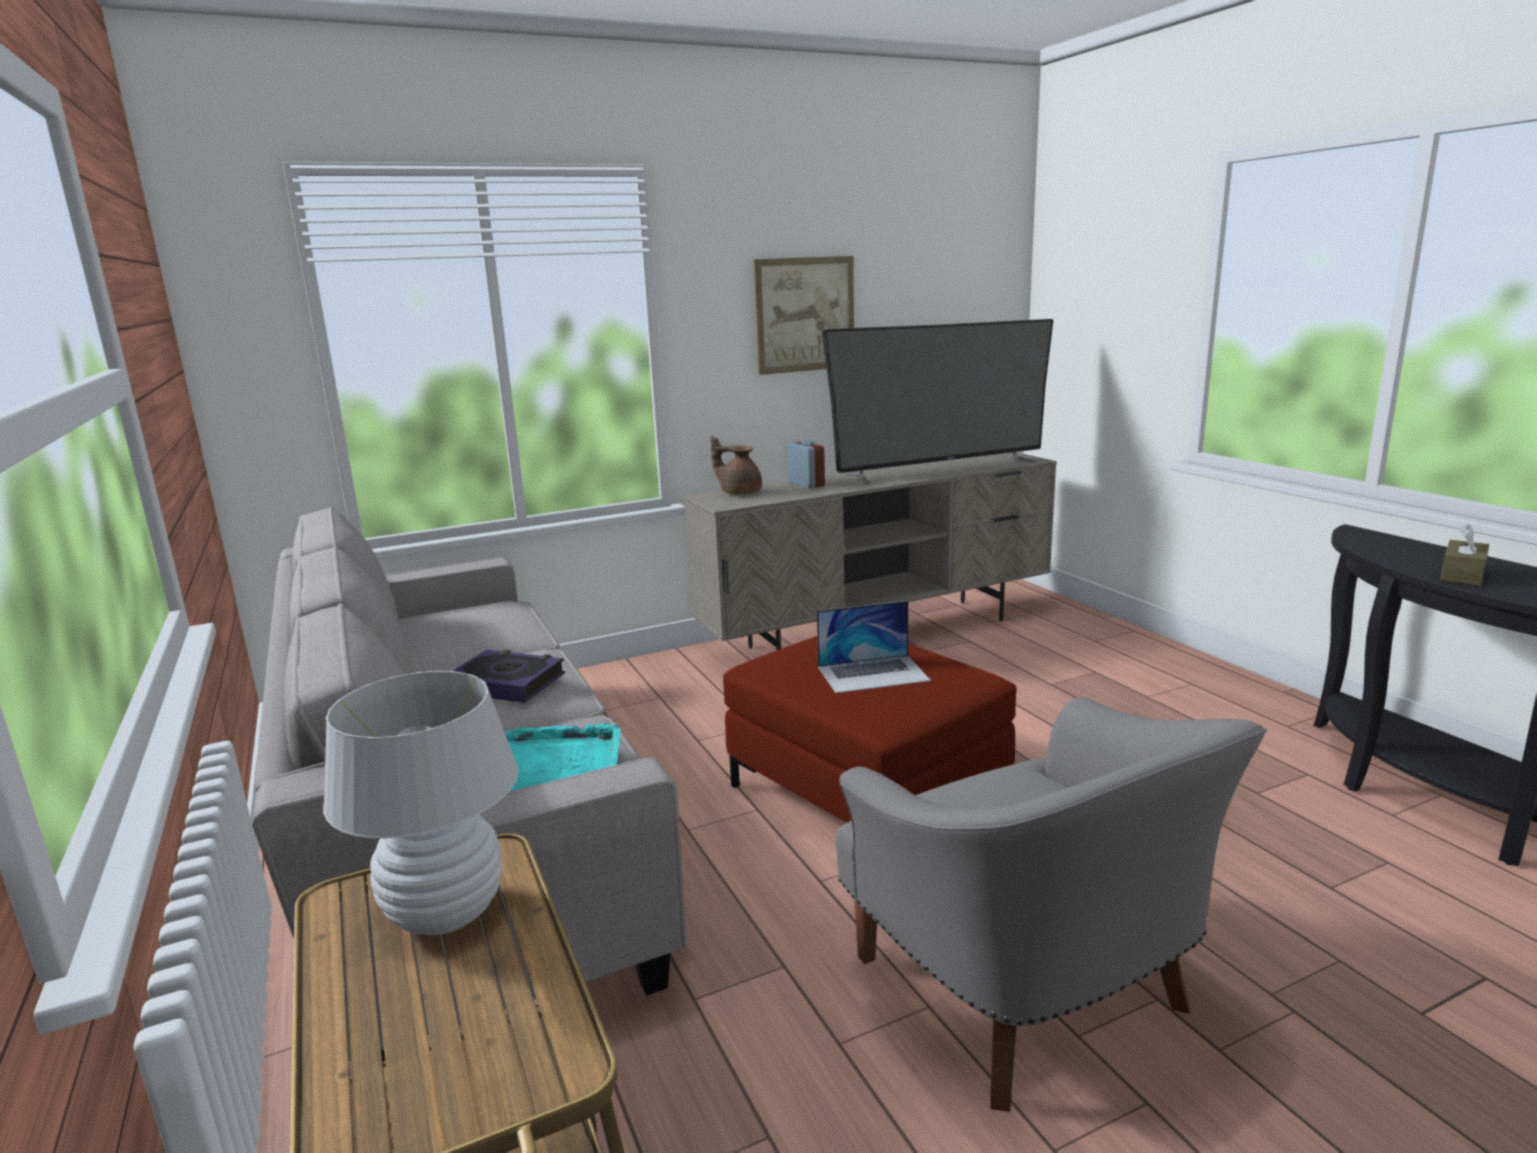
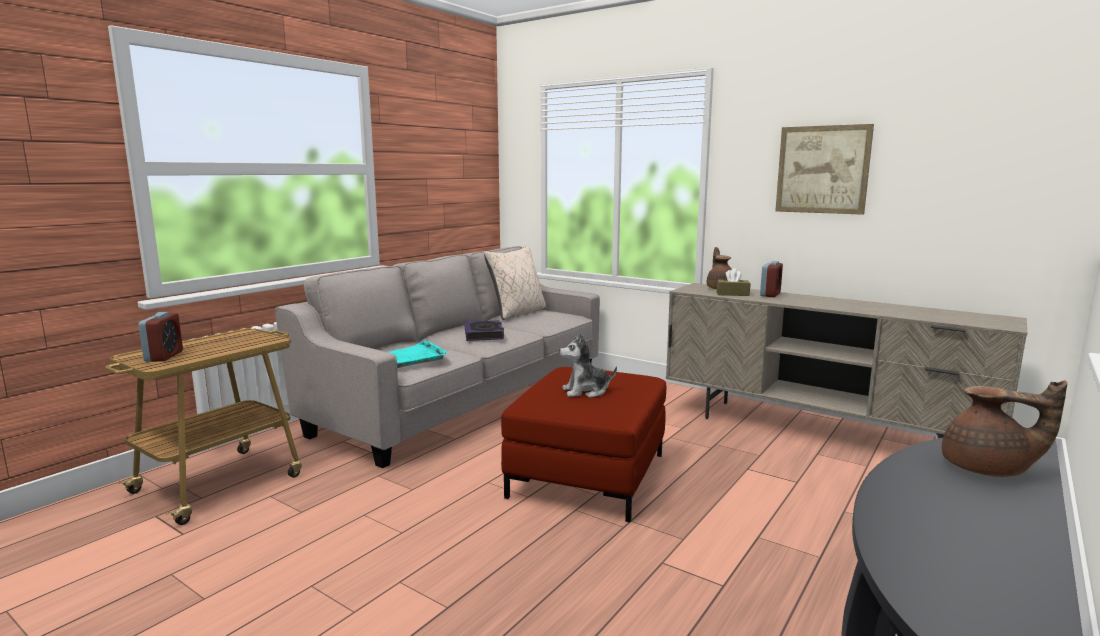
camera: 60 degrees right, 5 degrees down
white table lamp [323,671,518,935] -> none
laptop [817,601,931,693] -> plush toy [559,334,617,398]
television [822,319,1053,484] -> none
grey armchair [836,697,1267,1112] -> none
brown tissue box [1440,523,1489,586] -> brown tissue box moved to [717,268,750,296]
none -> alarm clock [138,312,183,362]
none -> beige pillow [484,246,546,320]
none -> brown teapot [942,380,1067,477]

